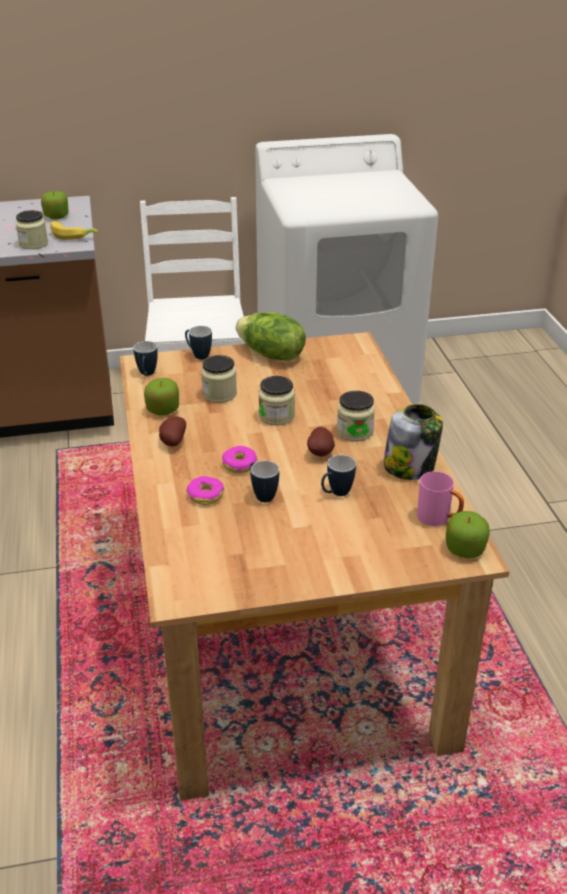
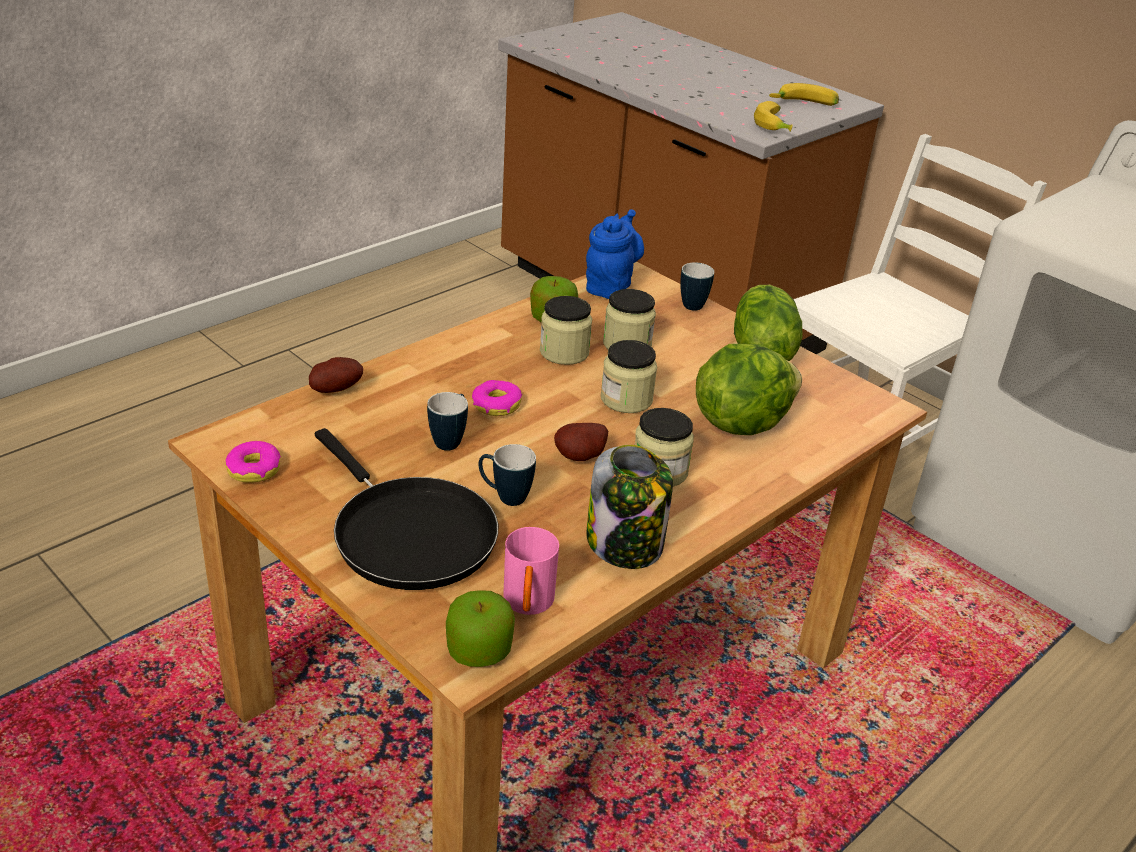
camera: 55 degrees right, 0 degrees up
jar [16,210,48,249] -> jar moved to [540,296,592,365]
apple [41,191,69,219] -> banana [769,83,839,106]
mug [133,341,158,376] -> blue teapot [586,210,644,299]
potato [159,416,186,447] -> potato moved to [309,357,363,393]
donut [186,476,224,505] -> donut moved to [225,441,281,483]
none -> black frying pan [315,428,498,590]
none -> lettuce [696,344,802,435]

